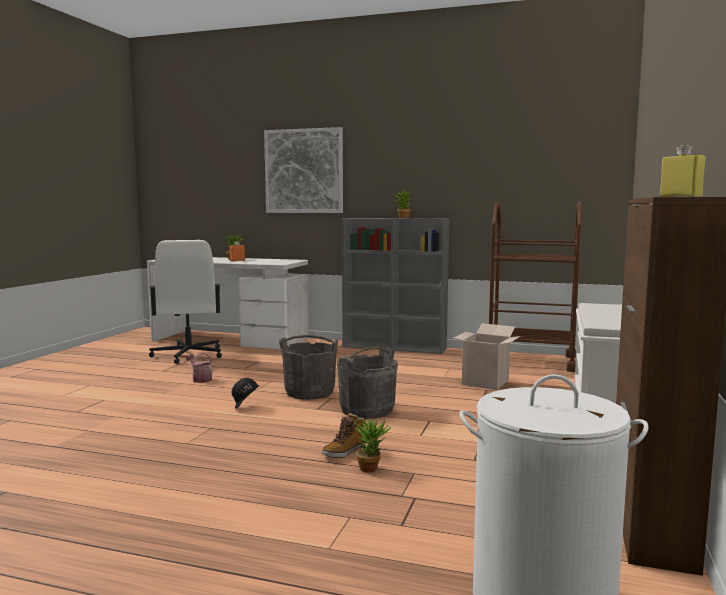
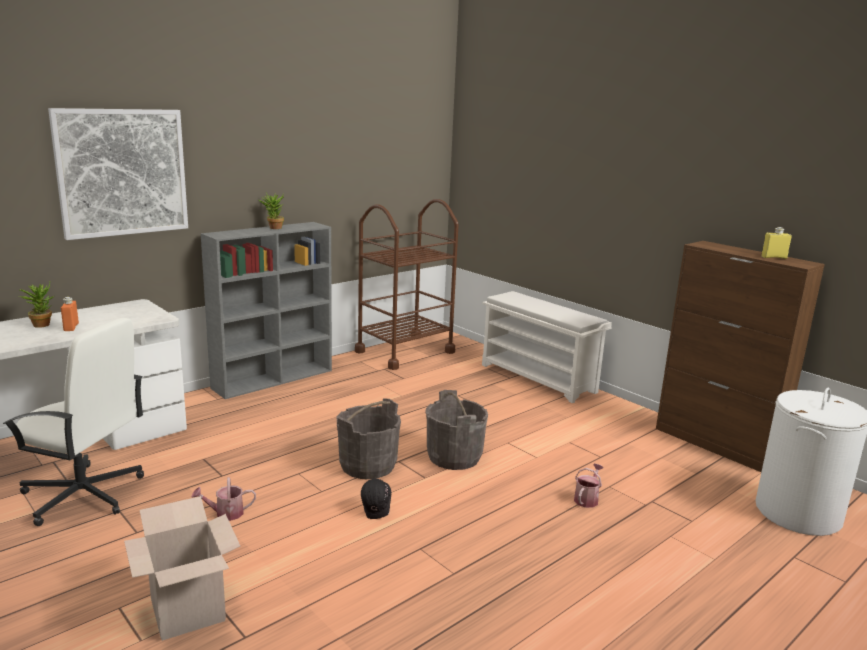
camera: 60 degrees left, 10 degrees up
boot [322,413,366,458] -> none
potted plant [351,419,391,472] -> watering can [574,464,604,508]
cardboard box [453,323,521,390] -> cardboard box moved to [124,496,241,641]

